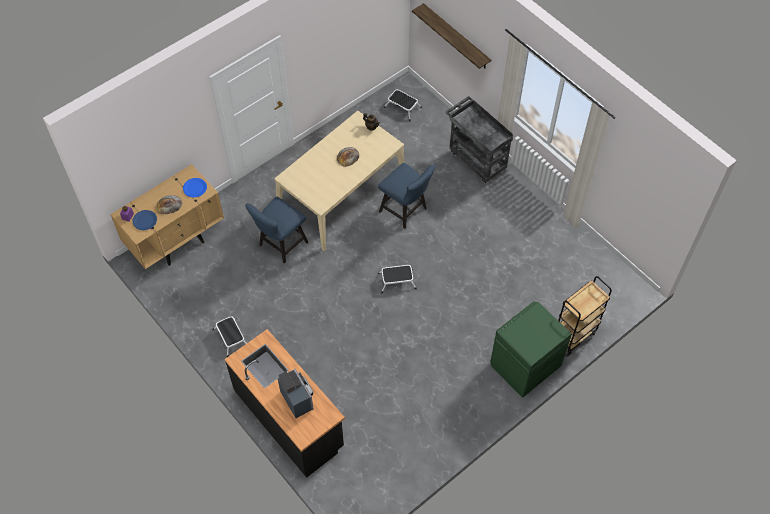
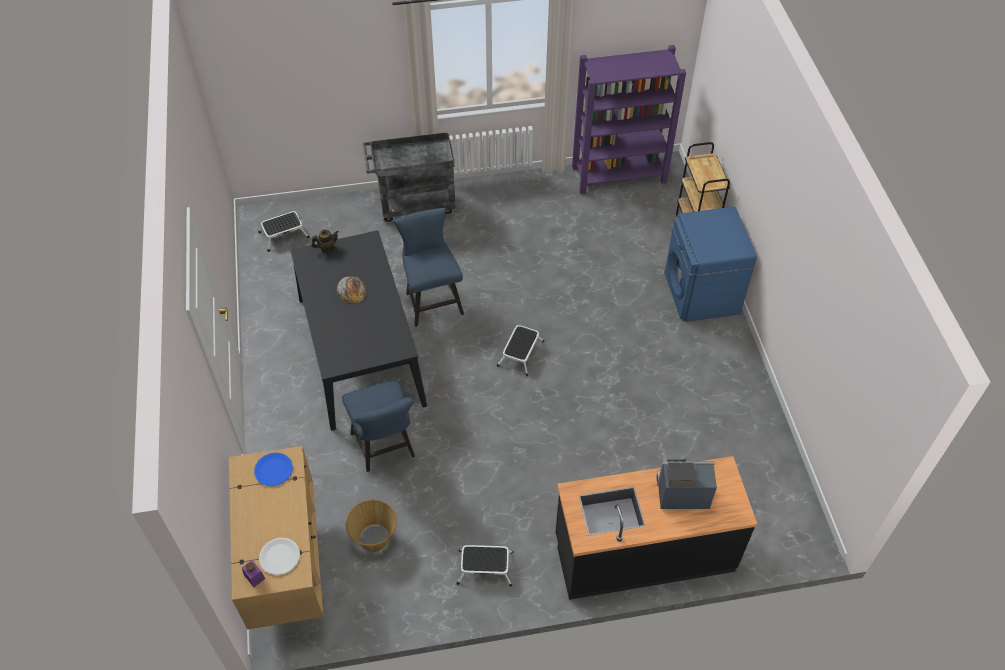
camera: 60 degrees left, 5 degrees down
blue plate [132,210,157,230] -> white plate [259,538,300,575]
bread [157,195,182,214] -> none
beige dining table [275,111,405,251] -> black dining table [290,230,427,431]
blue chair [378,163,435,229] -> blue chair turned 90 degrees counterclockwise [393,208,464,327]
shelf [412,3,491,69] -> none
green washing machine [491,302,572,398] -> blue washing machine [664,206,757,322]
none -> basket [346,500,397,552]
none -> purple bookcase [572,45,686,194]

